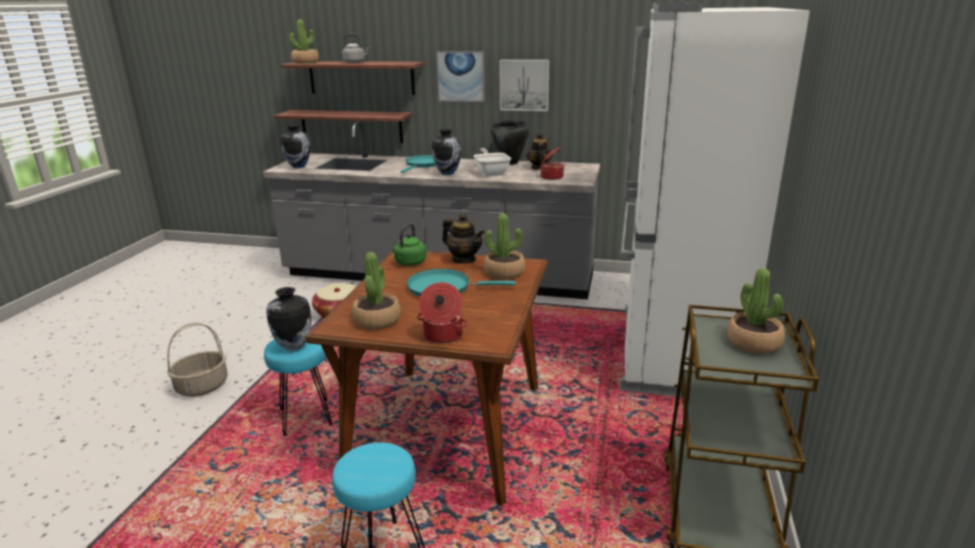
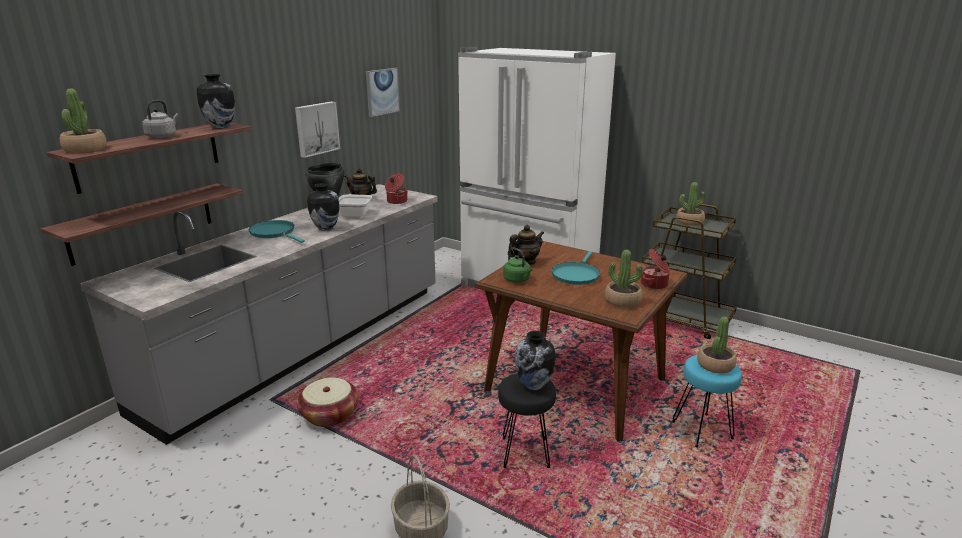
camera: 70 degrees left, 0 degrees up
turquoise stool [264,339,332,436] -> black stool [498,373,556,468]
vase [281,125,310,168] -> vase moved to [197,74,235,128]
picture [436,52,485,102] -> picture moved to [366,68,400,117]
potted plant [484,213,525,279] -> potted plant moved to [697,317,737,373]

